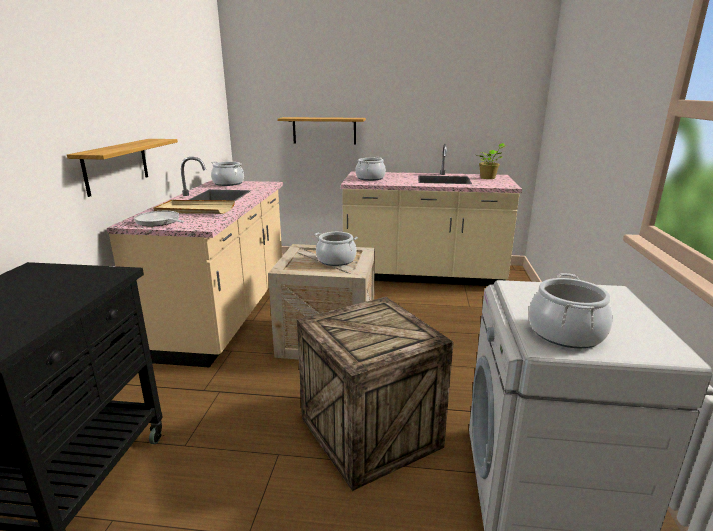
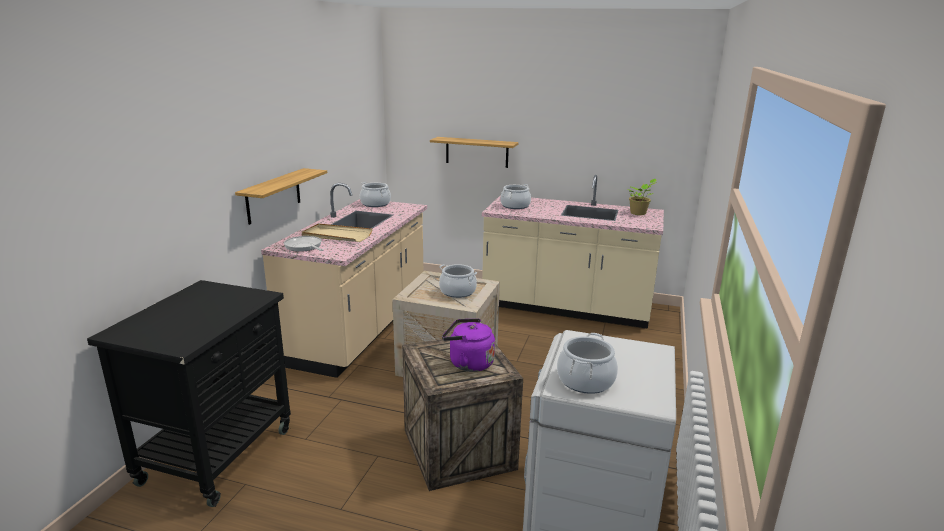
camera: 10 degrees right, 0 degrees up
none -> purple kettle [442,319,495,372]

